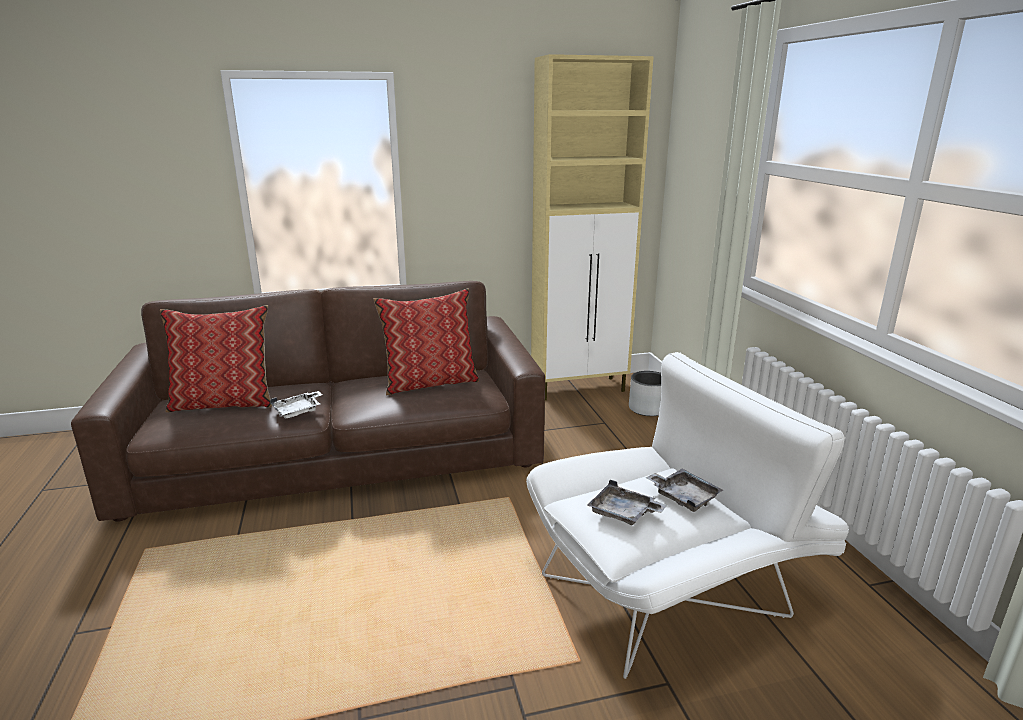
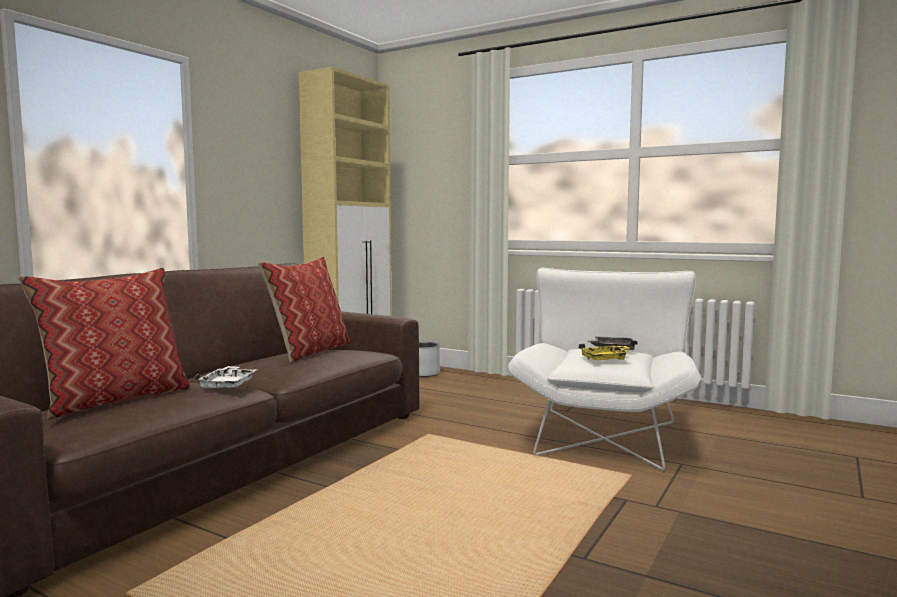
camera: 45 degrees left, 15 degrees down
grey tray [587,480,667,525] -> yellow tray [579,344,629,360]

